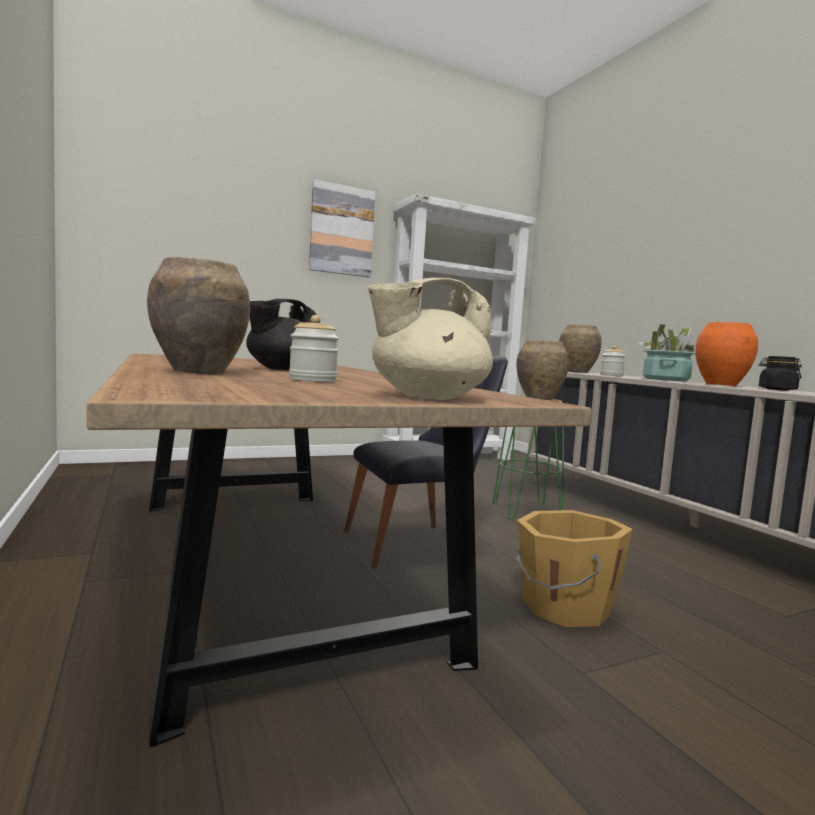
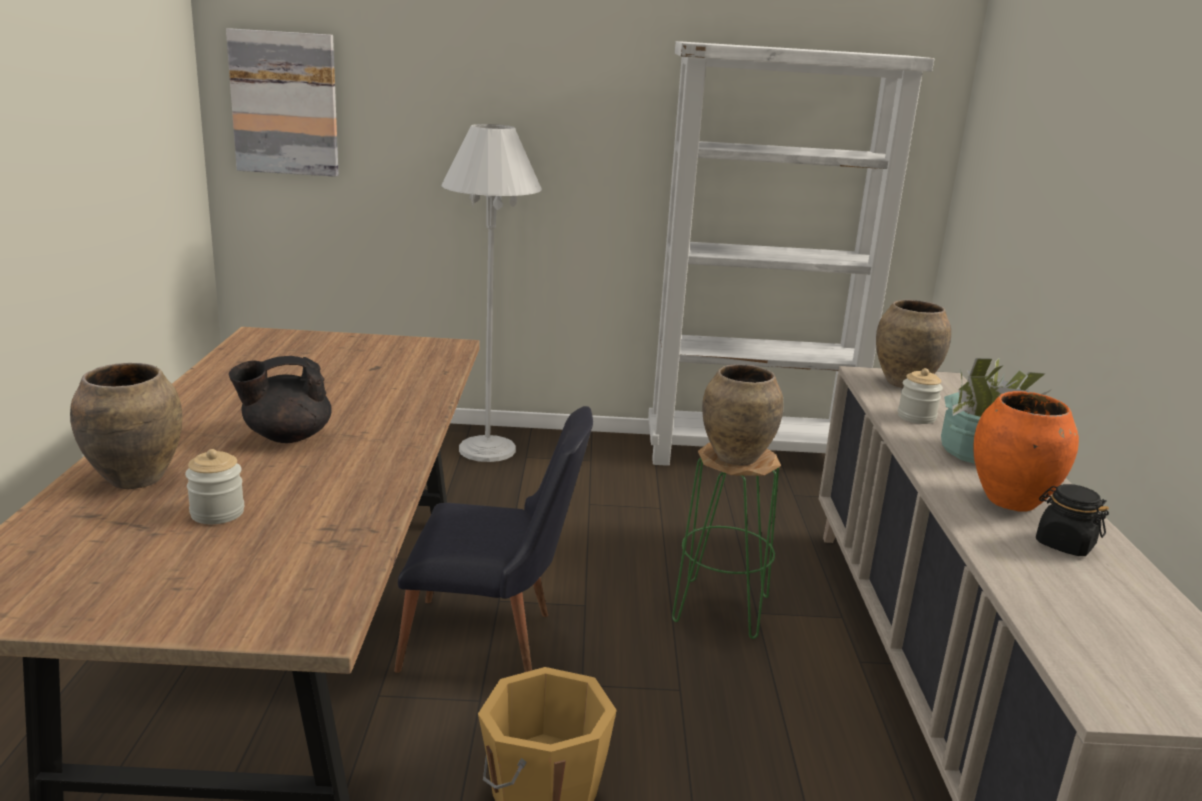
camera: 25 degrees right, 15 degrees up
picture [309,179,375,277] -> picture moved to [226,28,339,177]
beige teapot [368,278,493,400] -> none
none -> white floor lamp [442,124,542,462]

